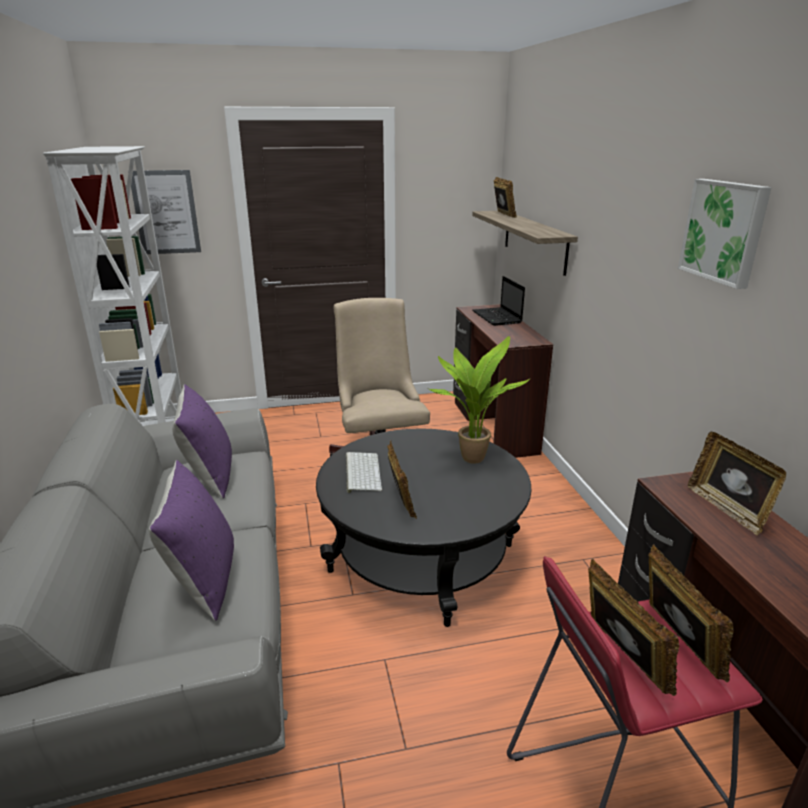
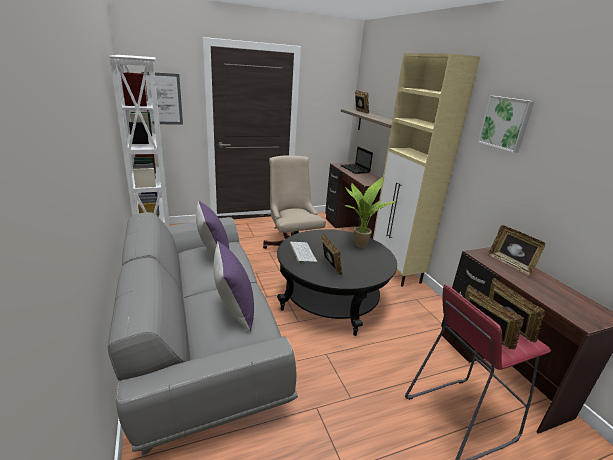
camera: 10 degrees left, 0 degrees up
none -> beige cabinet [373,53,480,287]

